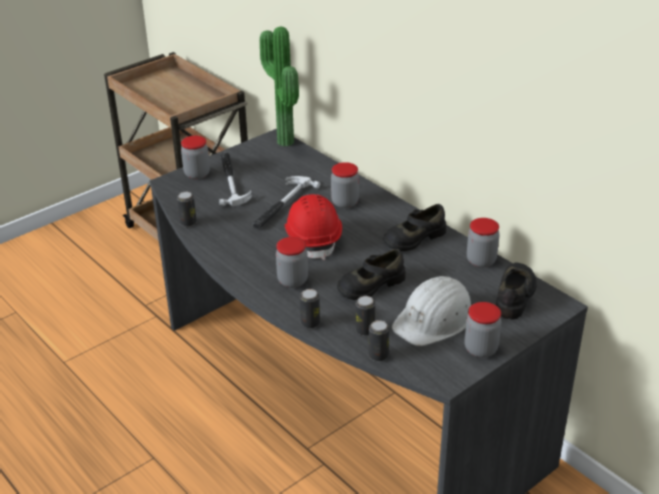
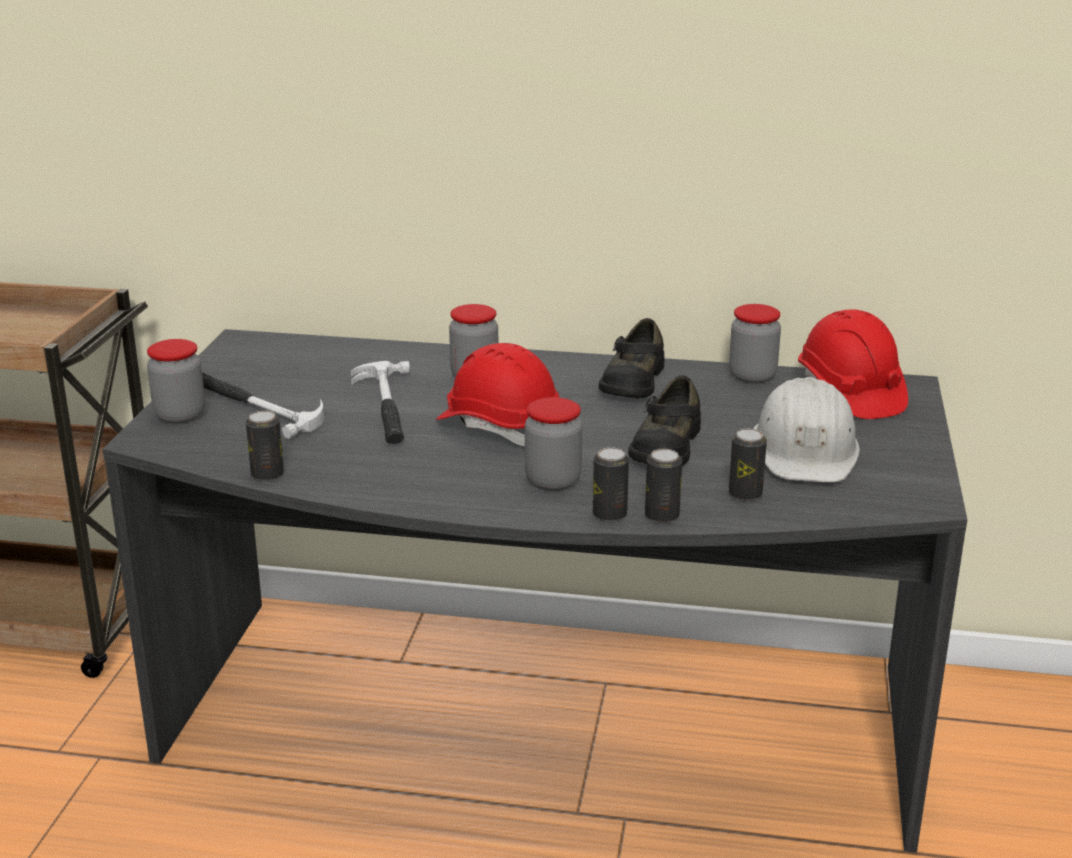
camera: 40 degrees left, 10 degrees down
potted plant [260,27,299,146] -> none
can [369,320,389,361] -> can moved to [593,447,629,522]
jar [465,302,501,358] -> none
black shoe [496,263,537,320] -> red hard hat [798,309,908,419]

